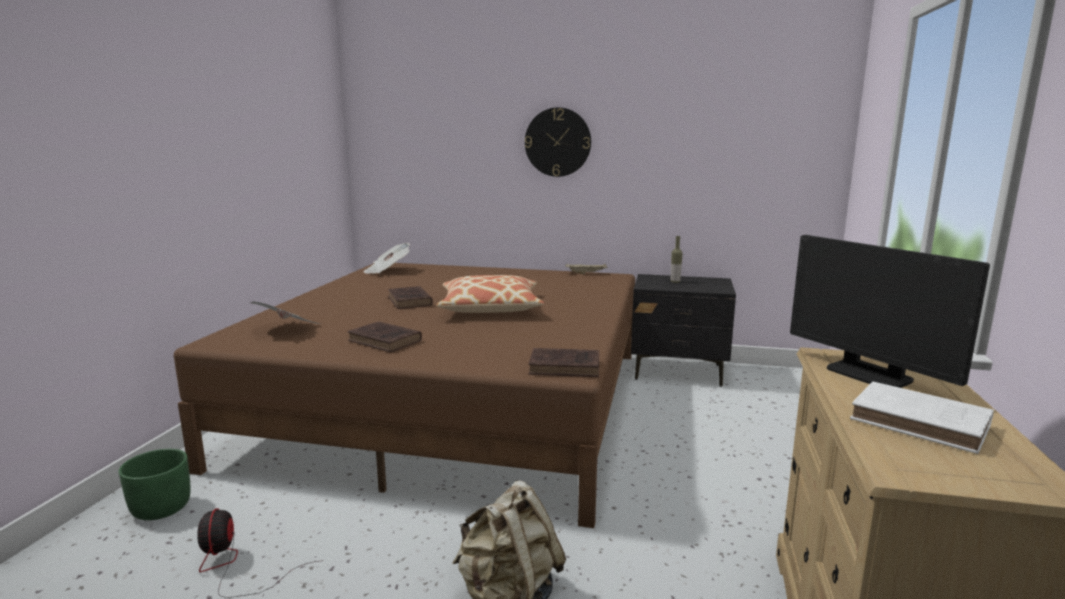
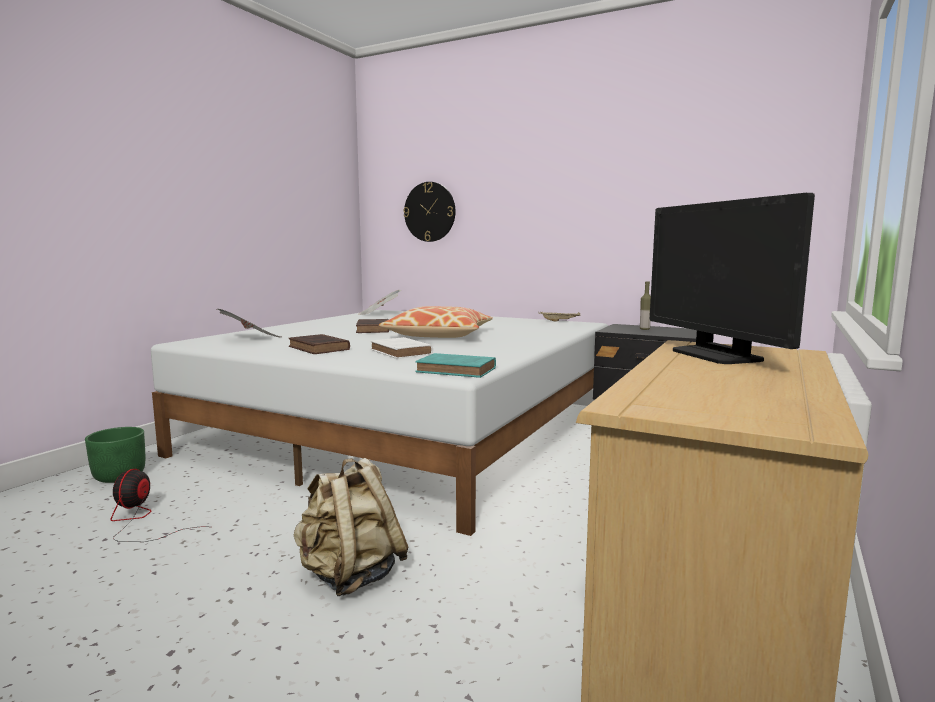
camera: 15 degrees right, 5 degrees down
brown bed [174,263,635,528] -> white bed [151,310,608,536]
wall clock [525,107,591,177] -> wall clock moved to [403,182,456,242]
brown book [529,348,599,377] -> turquoise book [415,353,496,378]
white book [850,381,994,454] -> white book moved to [370,337,433,359]

